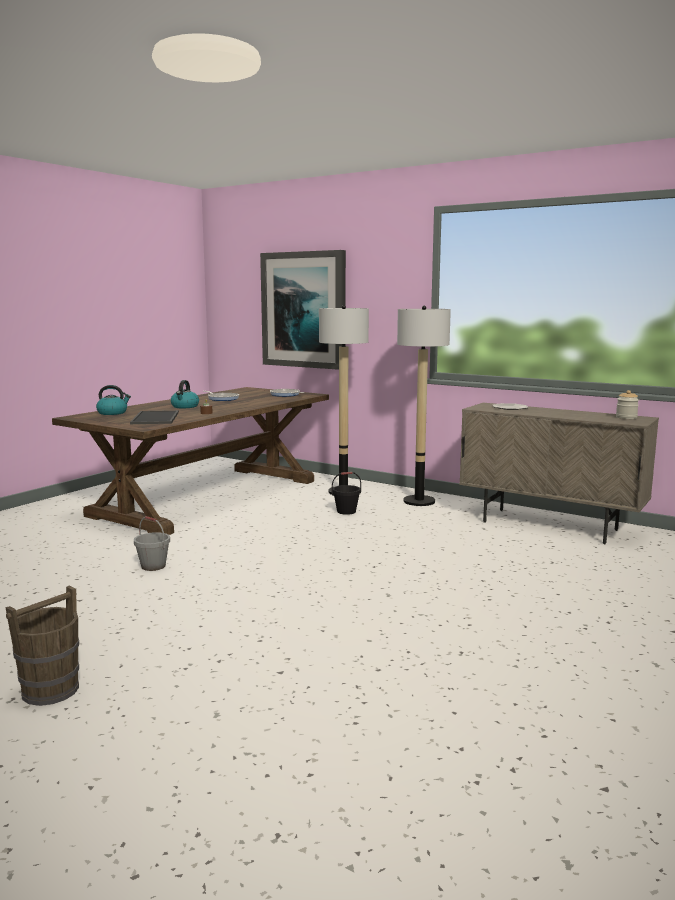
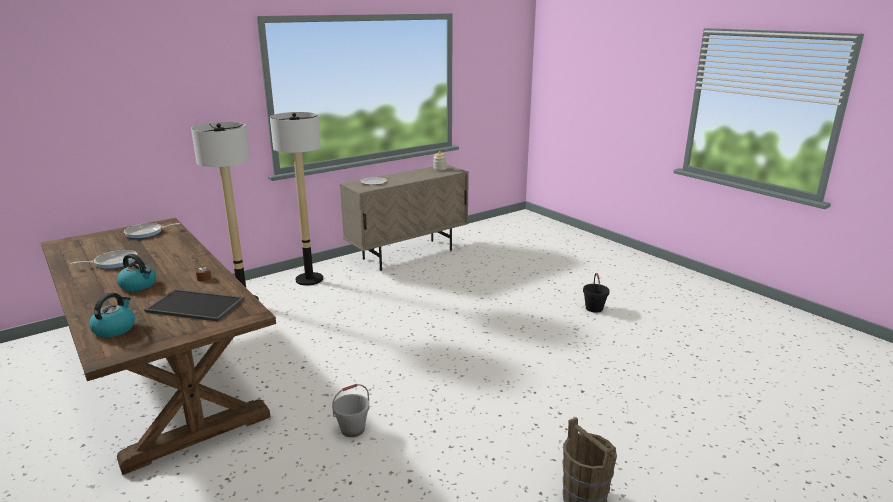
camera: 70 degrees left, 10 degrees up
picture [260,250,346,370] -> none
black bucket [332,472,361,515] -> black bucket moved to [583,273,610,313]

